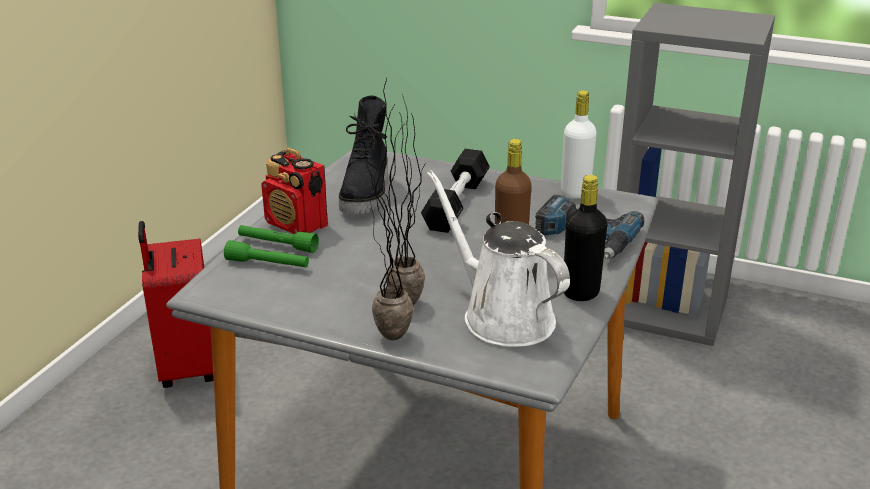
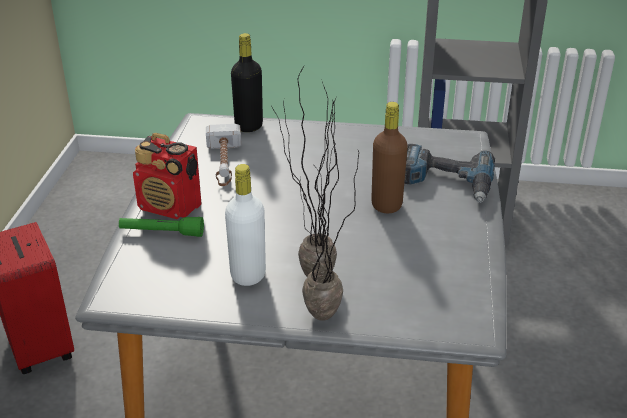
camera: 15 degrees left, 5 degrees up
green flashlight [224,240,309,267] -> none
black boot [339,95,388,214] -> hammer [206,124,241,186]
black dumbbell [421,149,490,233] -> none
white watering can [427,170,570,347] -> none
white bottle [561,90,597,199] -> white bottle moved to [225,164,266,286]
black bottle [564,175,607,301] -> black bottle moved to [231,33,263,132]

